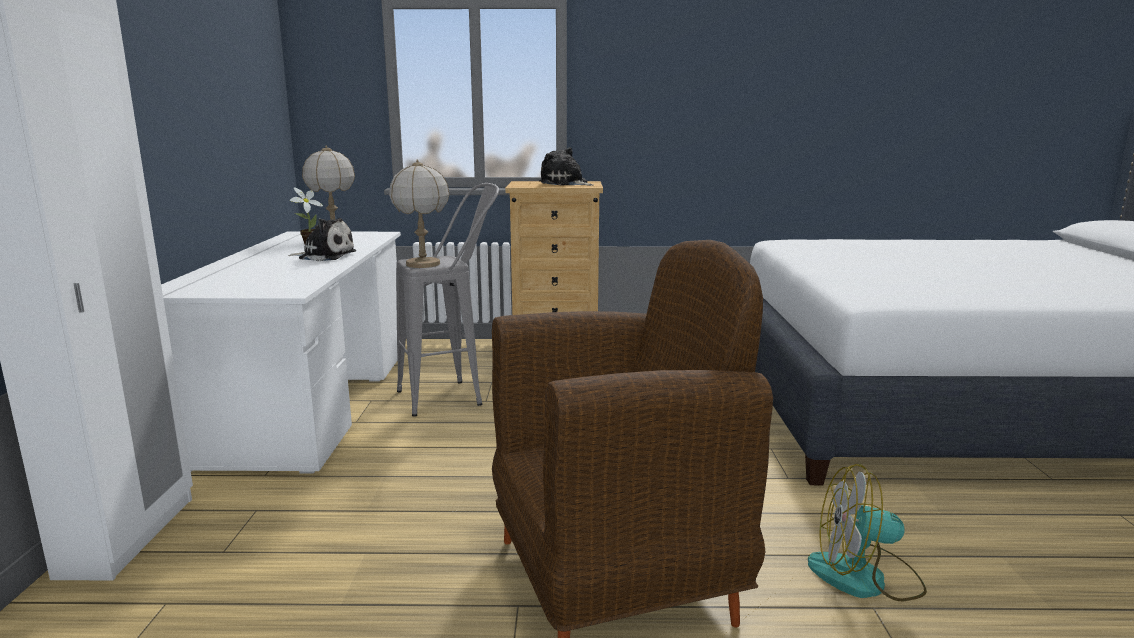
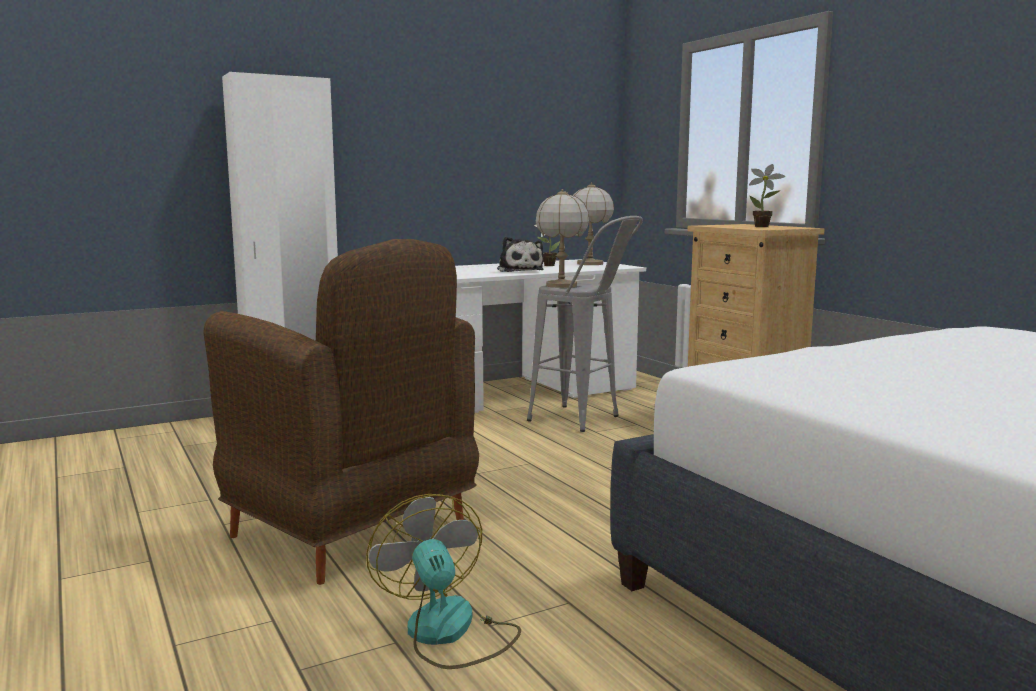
camera: 60 degrees right, 5 degrees down
plush toy [539,147,594,186] -> potted plant [749,164,785,227]

